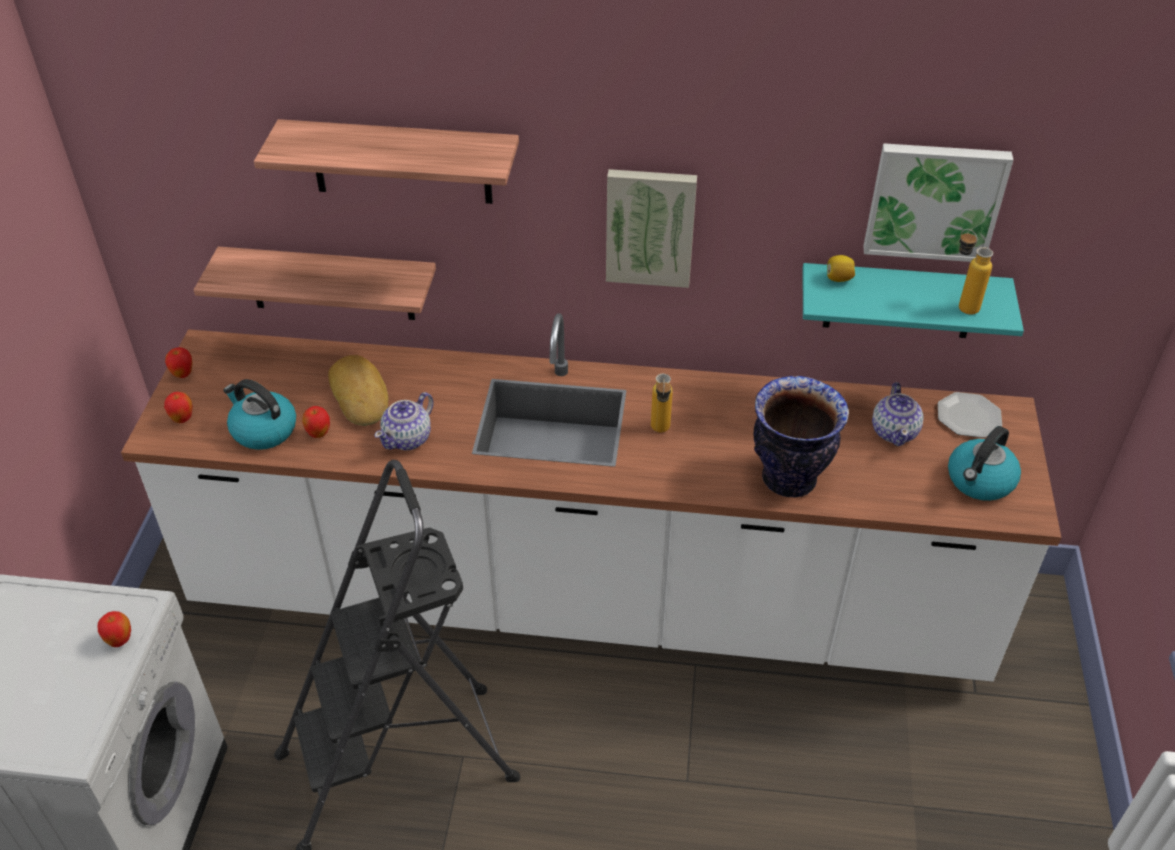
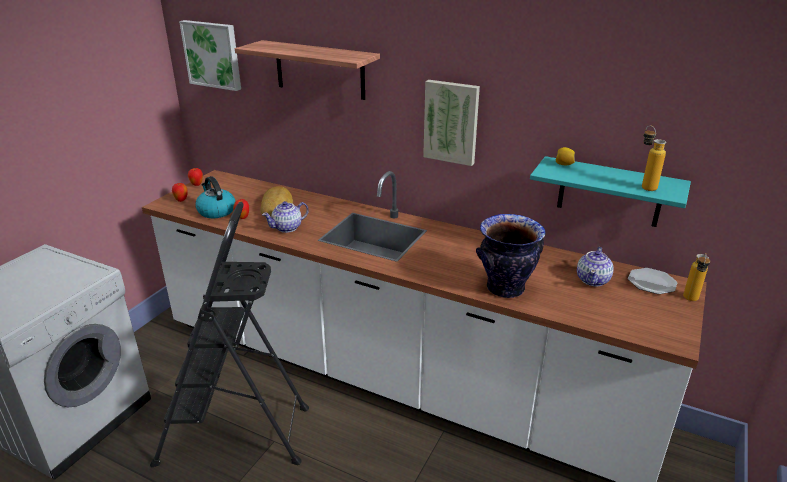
camera: 20 degrees right, 15 degrees down
apple [98,611,131,647] -> none
shelf [194,247,436,320] -> none
bottle [651,374,673,432] -> bottle moved to [683,253,710,301]
picture [863,143,1013,262] -> picture moved to [179,20,241,91]
kettle [948,426,1021,501] -> none

